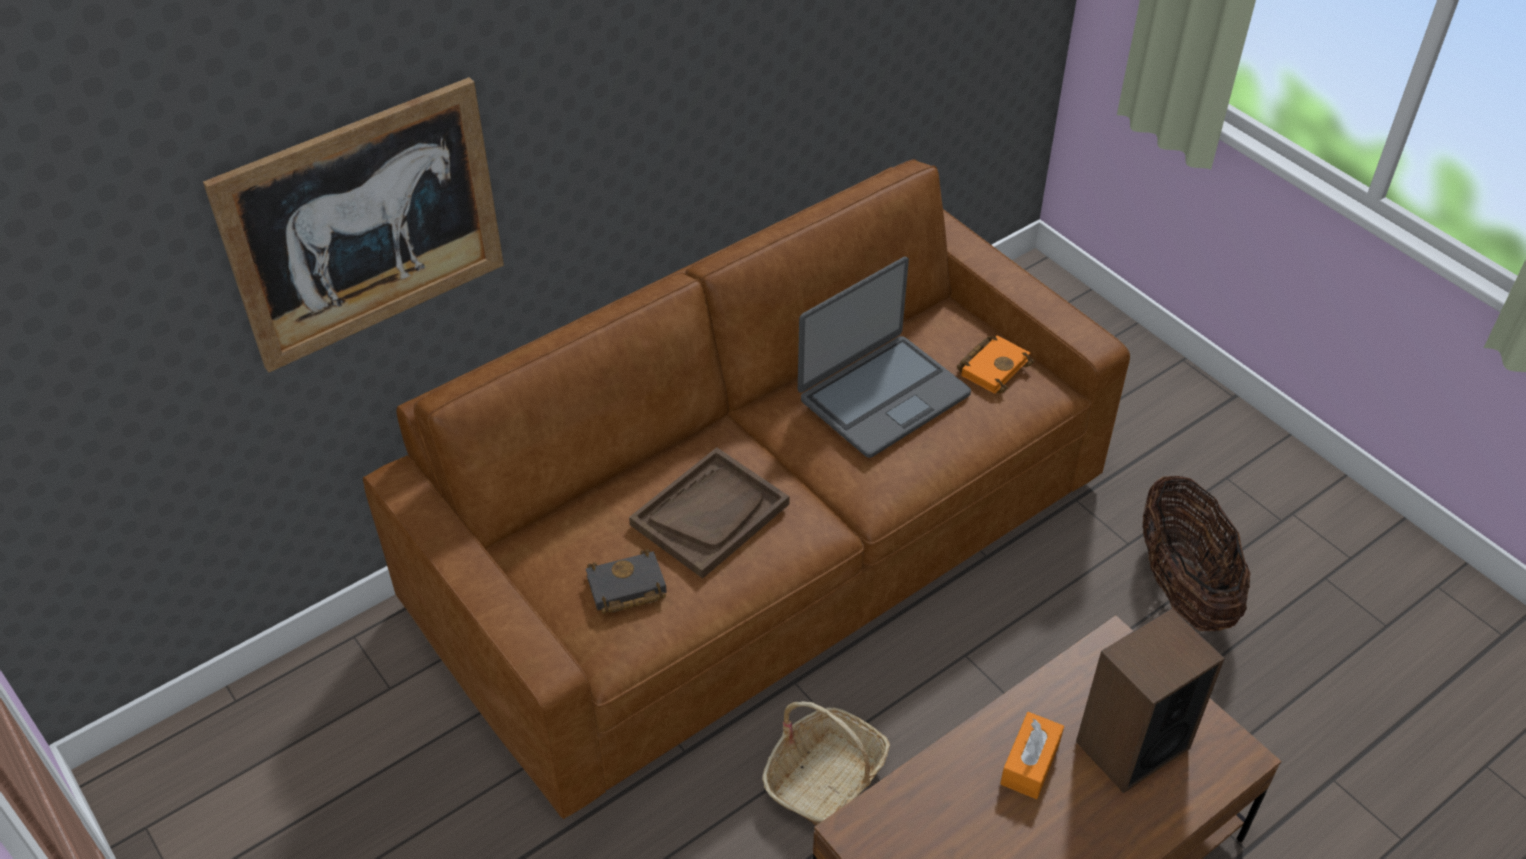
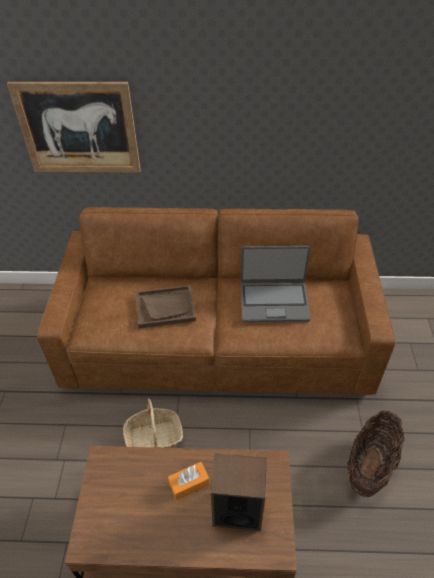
camera: 40 degrees right, 0 degrees up
black book [586,549,667,614] -> none
orange book [957,336,1034,394] -> none

